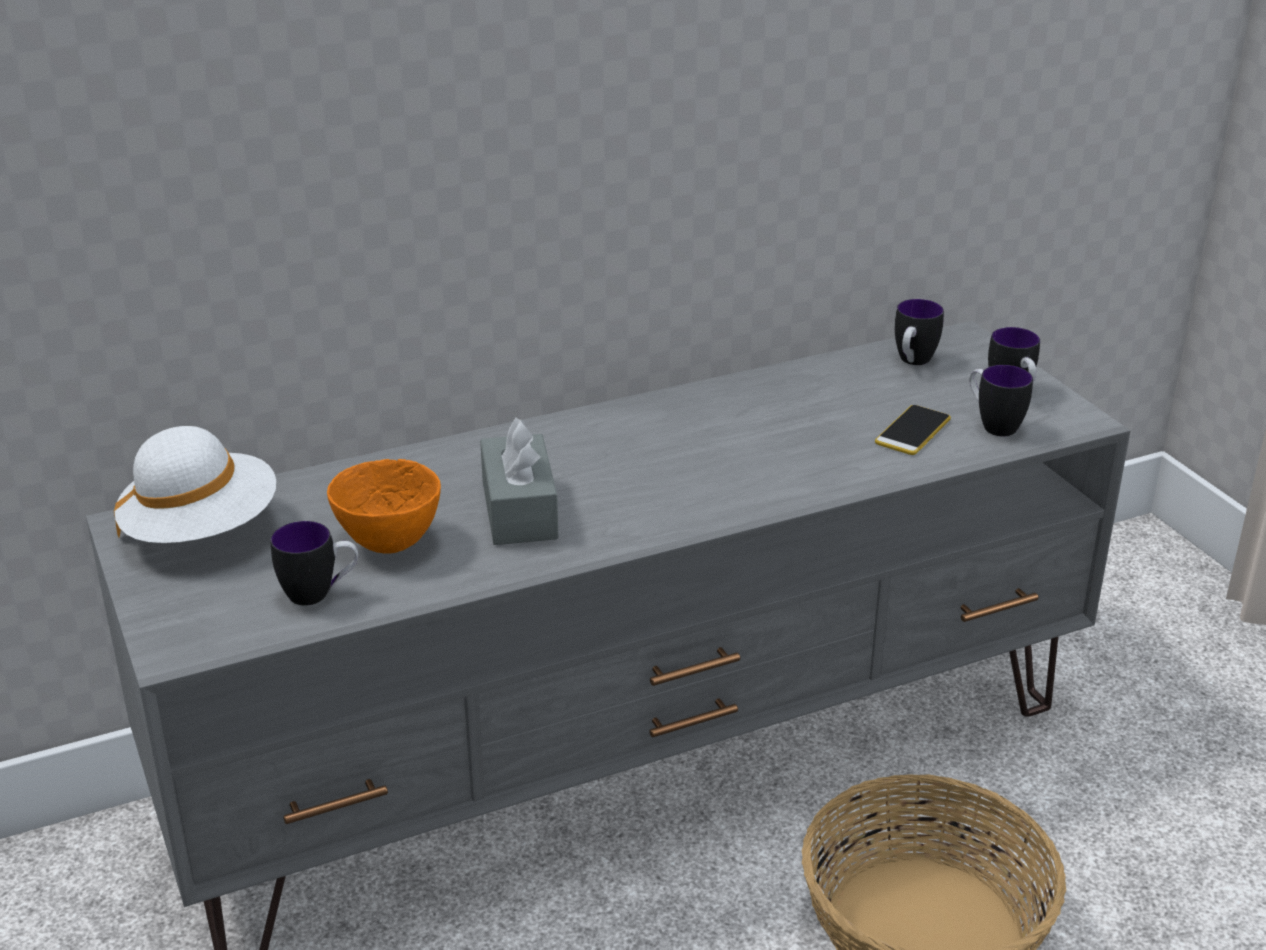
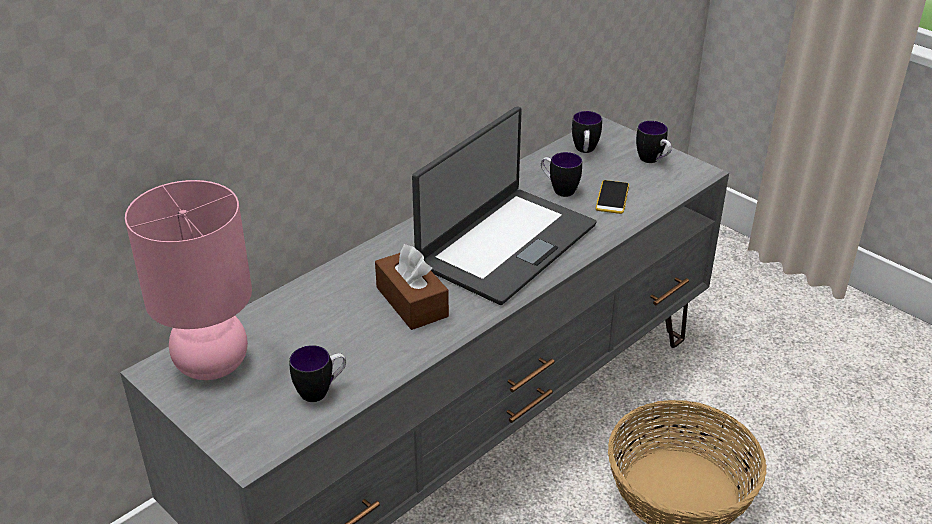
camera: 20 degrees left, 5 degrees up
white hat [114,426,276,543] -> pink table lamp [125,180,252,380]
orange bowl [327,459,441,554] -> none
grey tissue box [480,417,558,545] -> brown tissue box [375,244,449,330]
mug [970,365,1033,436] -> mug moved to [541,152,582,197]
none -> laptop [412,107,597,305]

